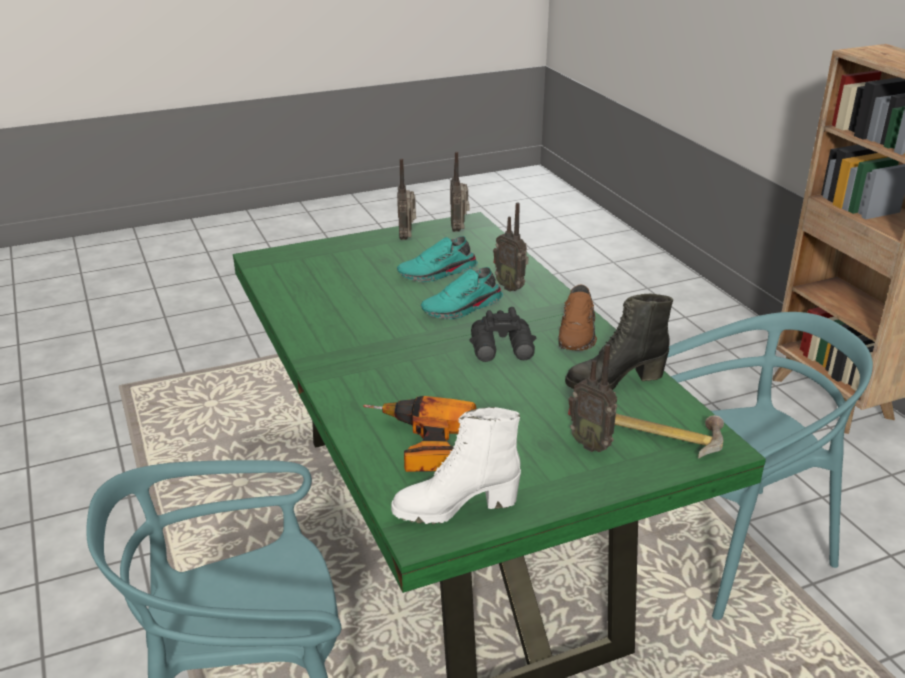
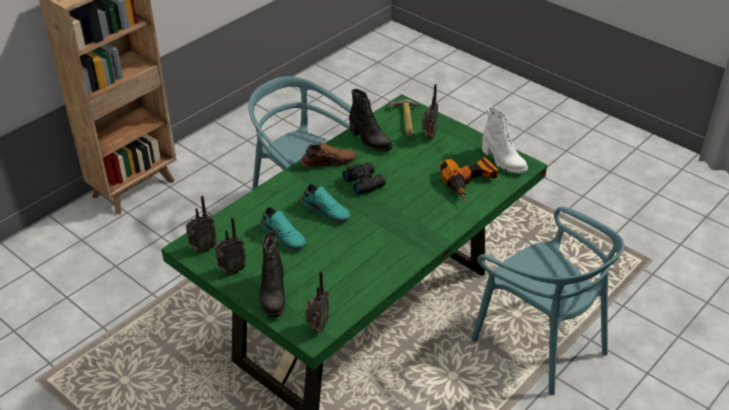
camera: 115 degrees left, 10 degrees up
radio [493,202,528,292] -> radio moved to [305,270,329,333]
none -> black boot [260,231,286,318]

